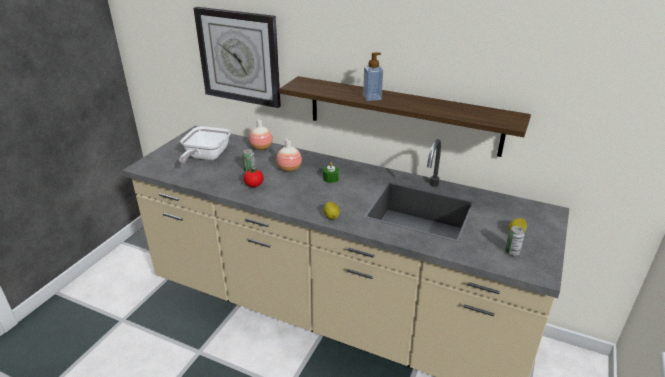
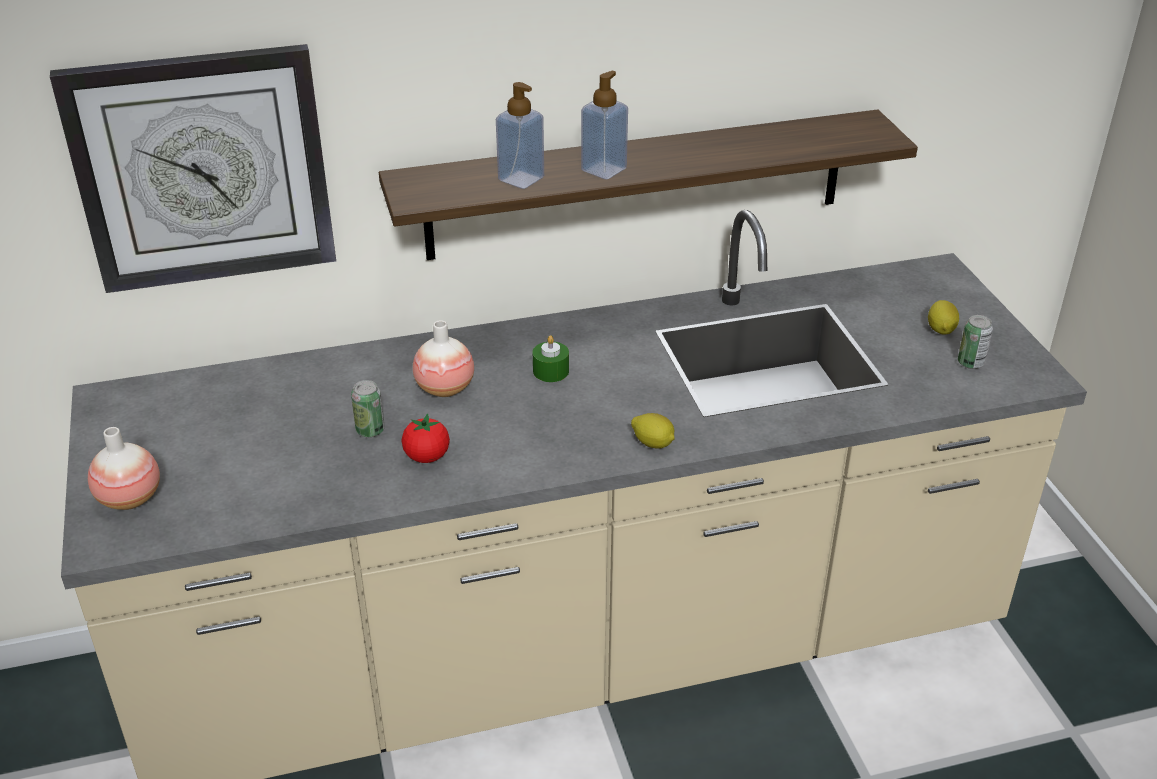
camera: 40 degrees left, 5 degrees up
frying pan [179,126,231,164] -> none
vase [249,119,273,150] -> vase moved to [88,427,160,510]
none -> soap dispenser [496,82,544,189]

